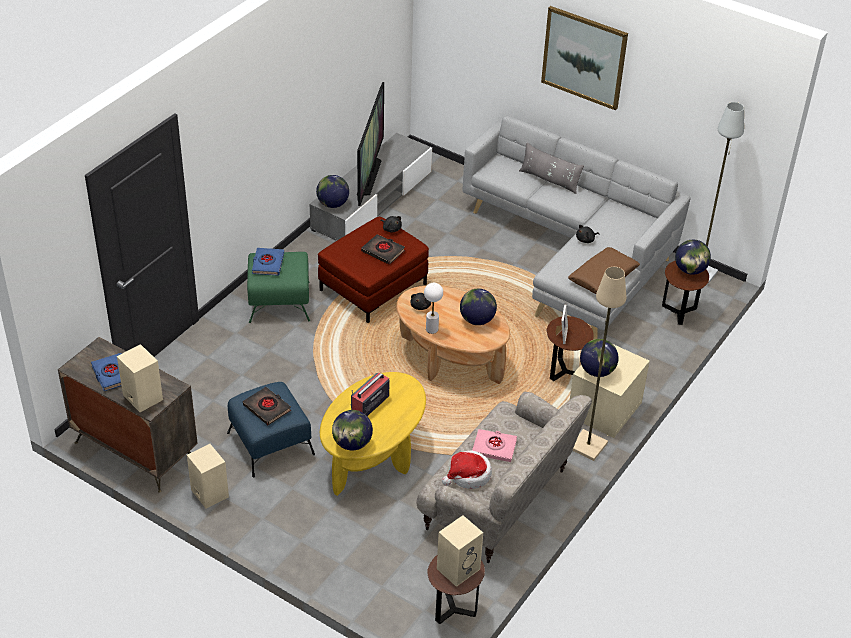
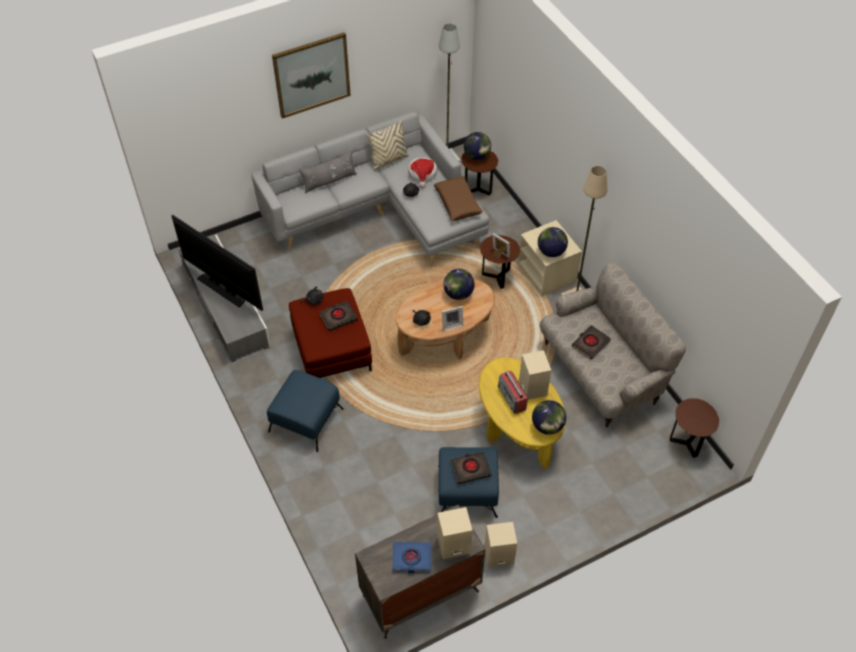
camera: 60 degrees left, 10 degrees up
green ottoman [247,252,310,323] -> blue ottoman [267,370,344,452]
blue book [252,248,284,276] -> none
globe [316,175,349,208] -> none
white table lamp [424,283,443,334] -> picture frame [442,306,463,331]
beige speaker [437,515,483,587] -> beige speaker moved to [519,350,551,400]
hat [442,451,492,489] -> hat moved to [408,157,437,188]
pink book [472,429,517,462] -> black book [572,325,611,359]
none -> beige pillow [366,120,409,171]

